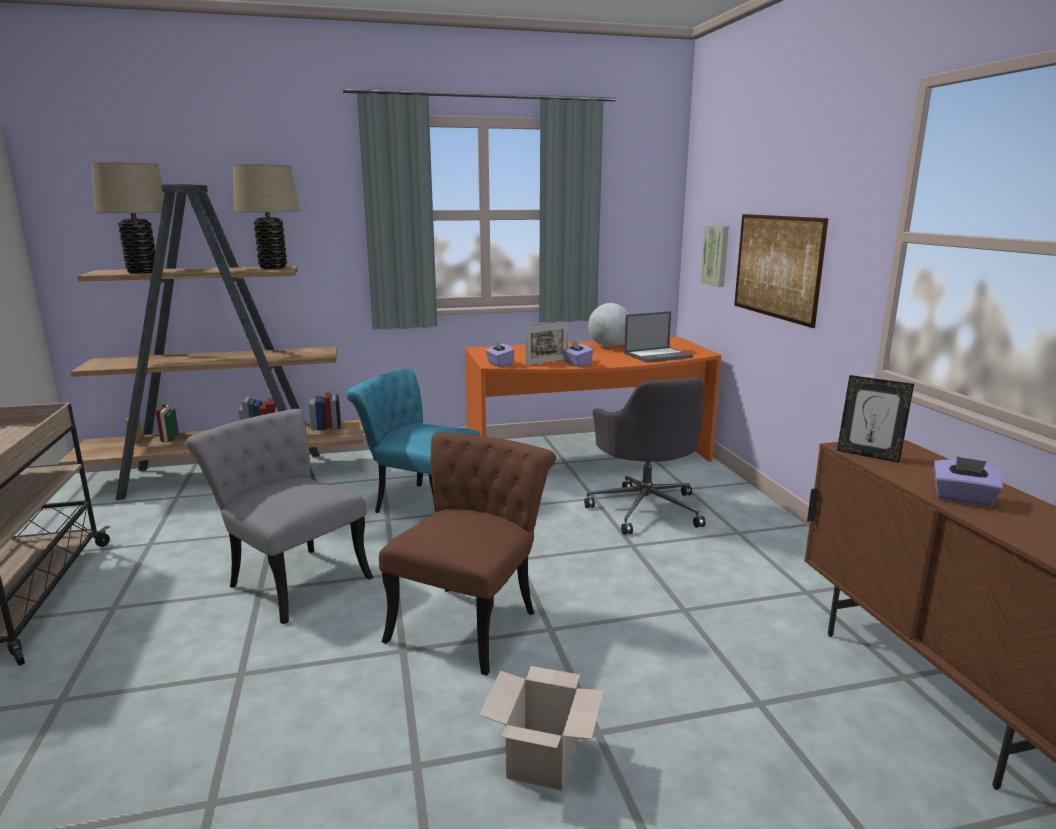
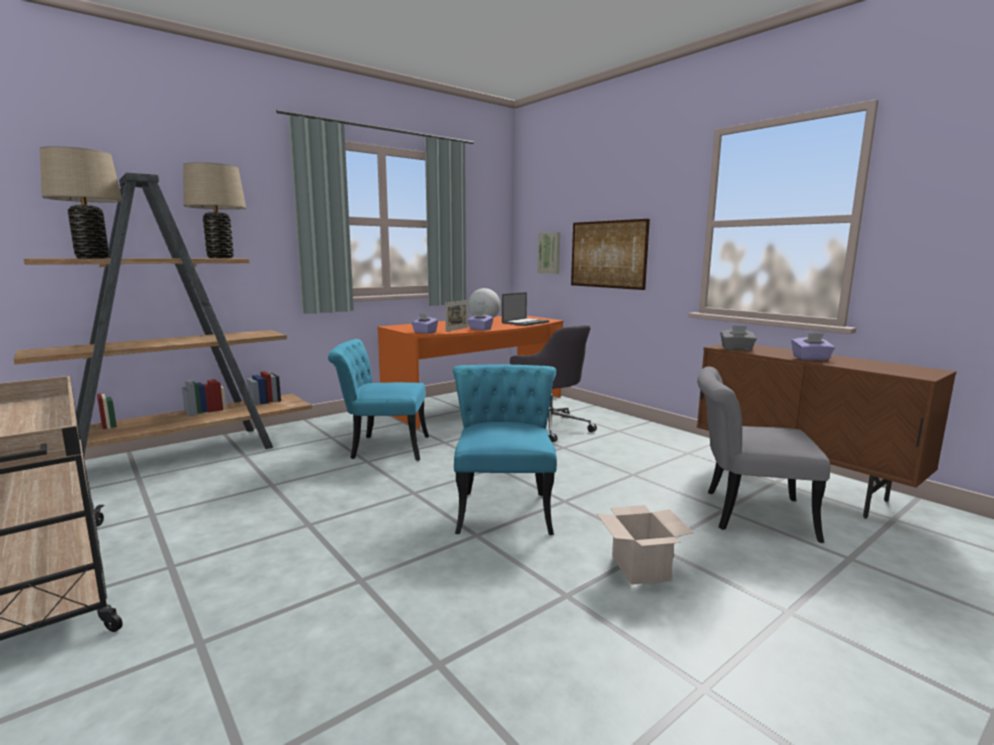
camera: 25 degrees left, 5 degrees down
grey chair [186,409,373,624] -> grey chair moved to [697,366,830,543]
brown chair [379,432,556,676] -> turquoise chair [453,365,557,535]
picture frame [837,375,914,463] -> grey tissue box [720,325,756,350]

